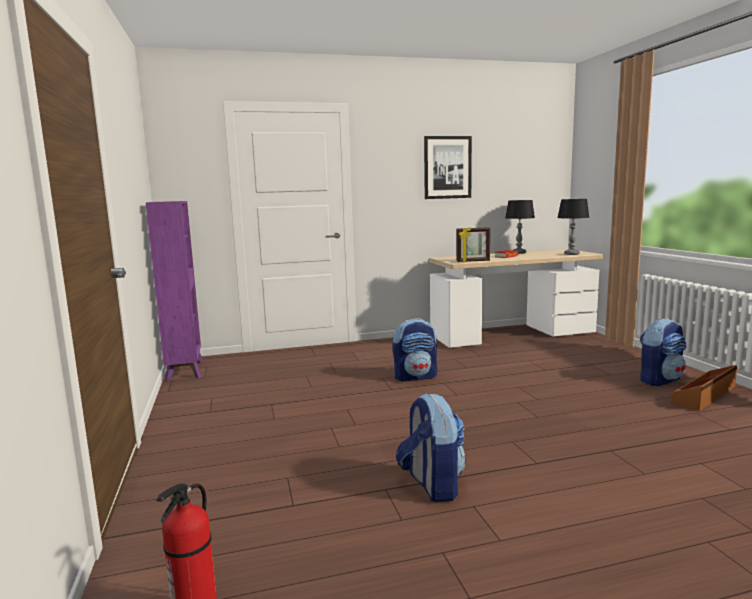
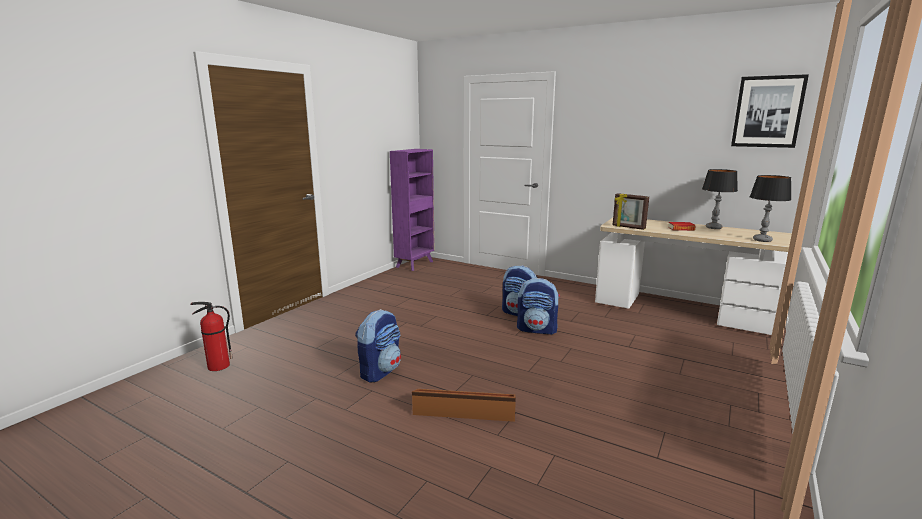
camera: 45 degrees right, 5 degrees up
picture [424,136,472,199] -> picture moved to [731,74,809,148]
backpack [640,318,687,386] -> backpack moved to [517,278,560,335]
brown storage box [671,365,737,411] -> brown storage box moved to [412,389,516,422]

